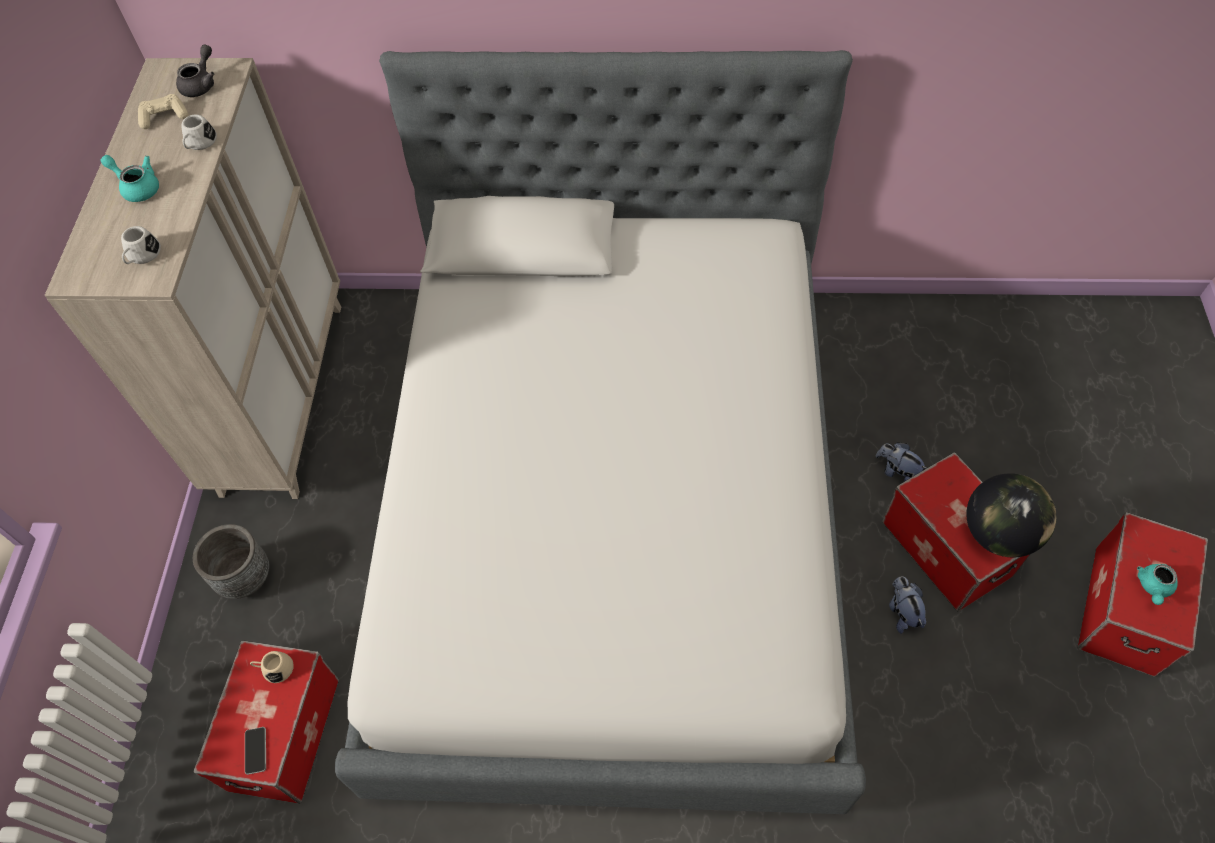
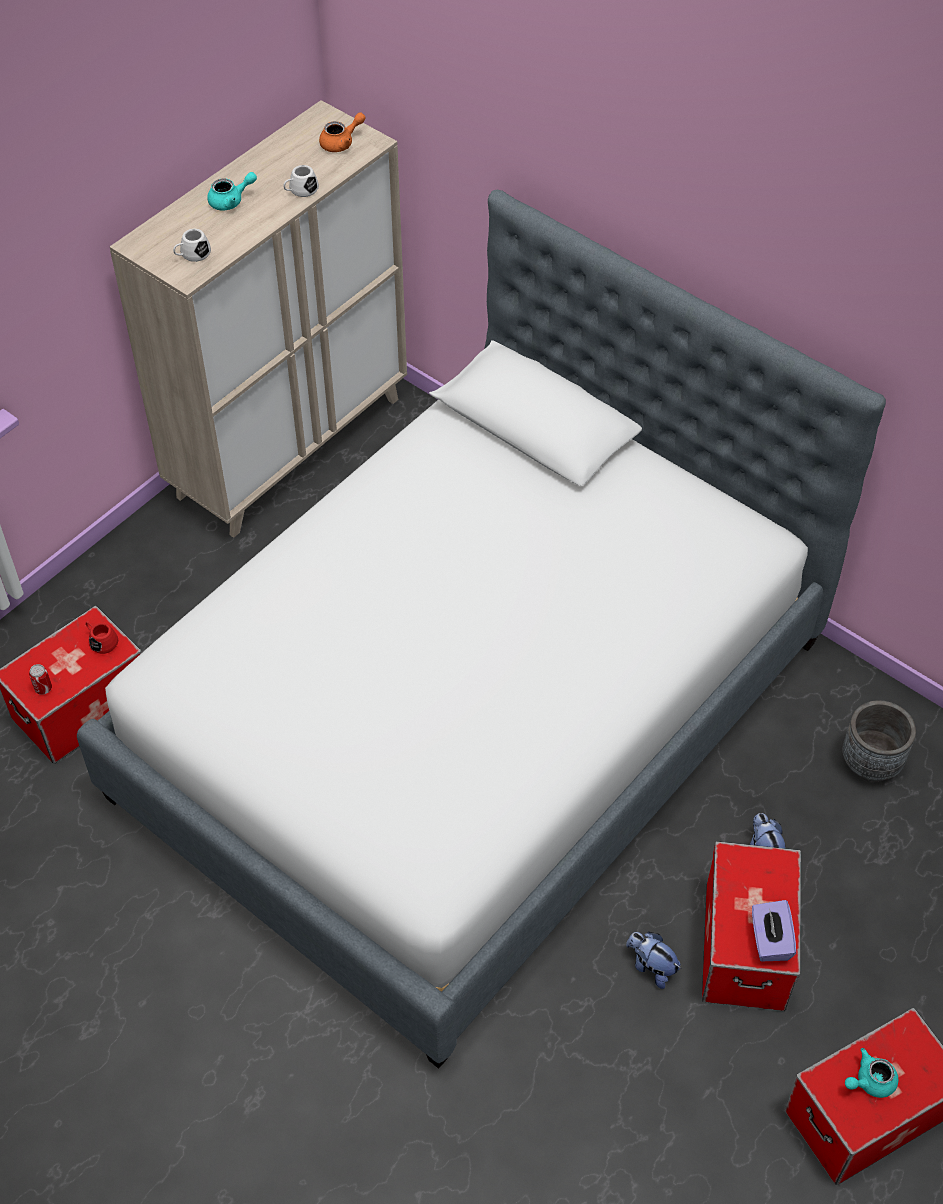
camera: 35 degrees right, 5 degrees down
turquoise teapot [101,155,159,202] -> turquoise teapot turned 90 degrees clockwise [207,172,257,210]
beige game controller [138,94,188,129] -> none
grey teapot [176,44,214,97] -> orange teapot [319,112,366,152]
grey planter [193,524,269,599] -> grey planter moved to [842,700,916,782]
phone [245,727,266,775] -> can [29,664,52,695]
beige mug [250,651,294,683] -> red mug [86,622,118,654]
plush toy [889,576,926,634] -> plush toy turned 75 degrees counterclockwise [626,932,681,989]
globe [966,473,1057,557] -> purple tissue box [752,900,796,961]

